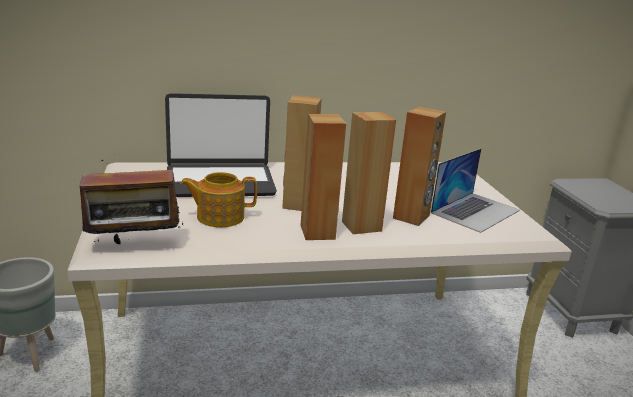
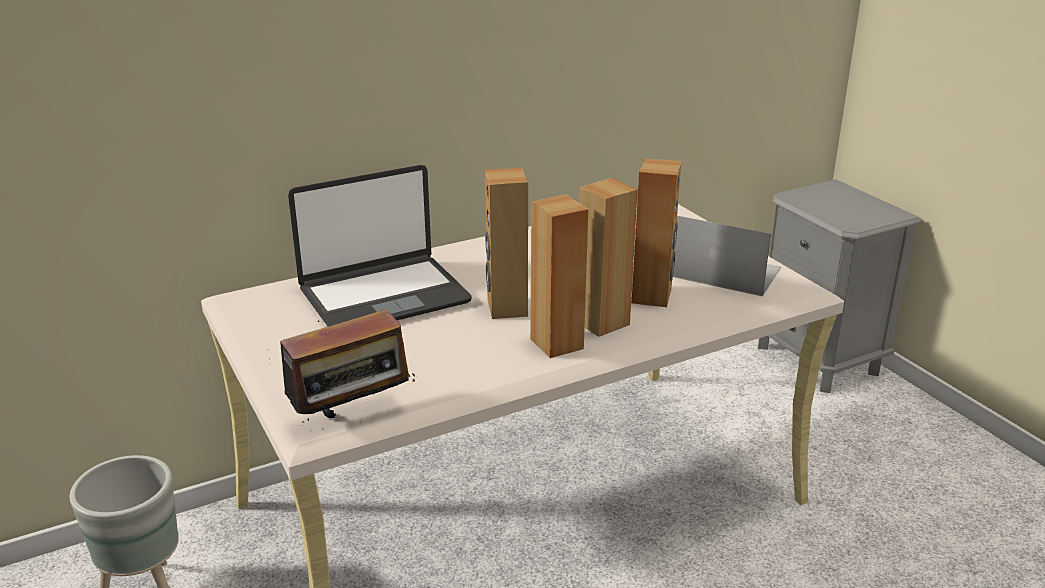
camera: 15 degrees left, 5 degrees up
teapot [180,172,257,227] -> none
laptop [431,148,520,233] -> laptop turned 90 degrees counterclockwise [673,216,781,297]

